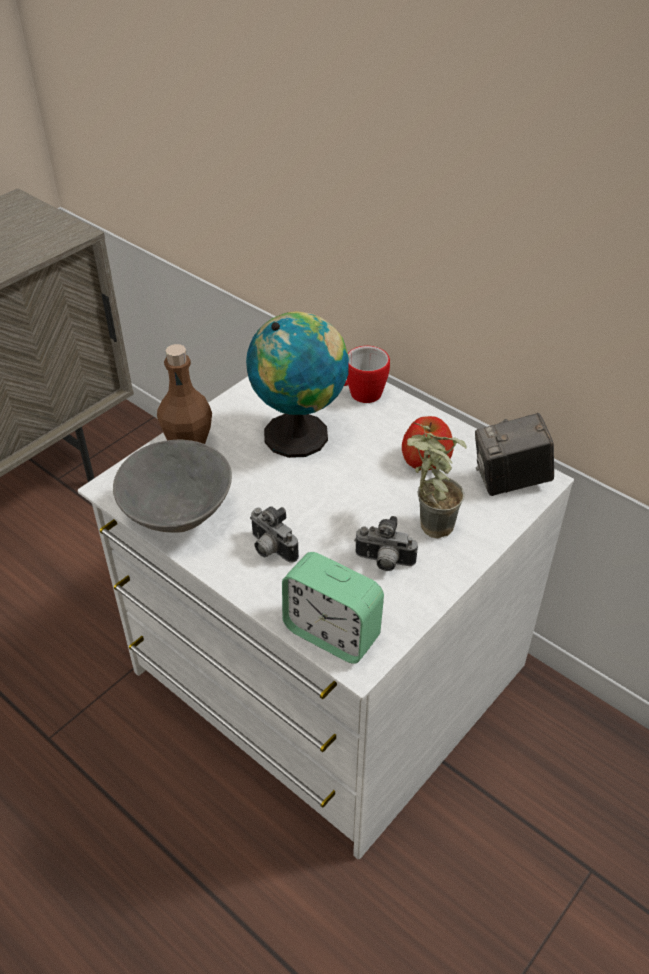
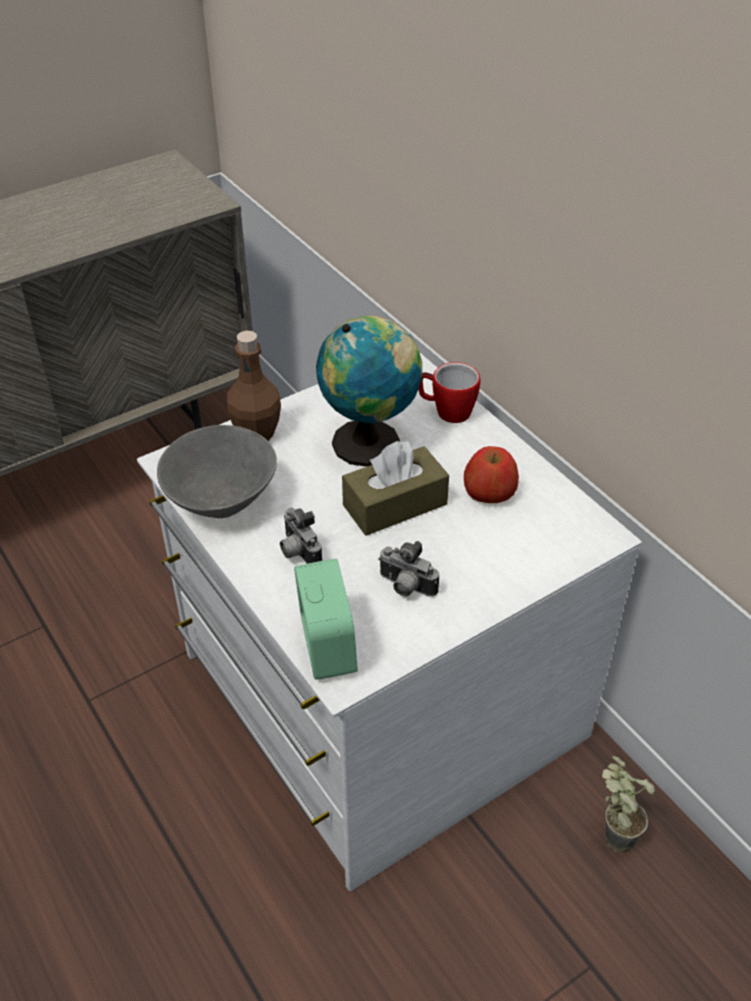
camera: 15 degrees right, 0 degrees up
alarm clock [282,552,384,664] -> alarm clock turned 150 degrees counterclockwise [294,559,358,680]
potted plant [407,423,466,538] -> potted plant moved to [602,756,655,853]
camera [475,413,554,496] -> none
none -> brown tissue box [342,441,449,536]

